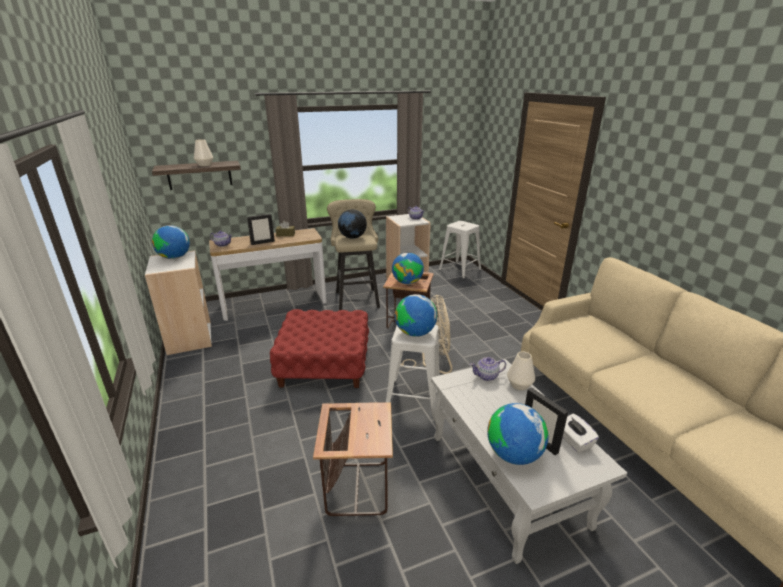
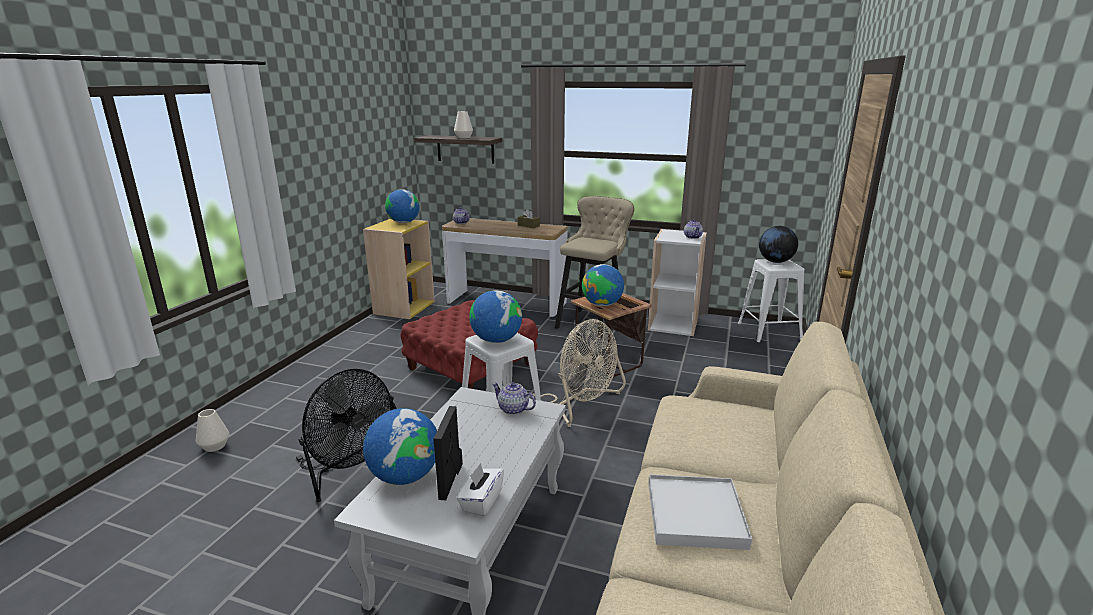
camera: 40 degrees right, 5 degrees down
white bookcase [145,251,212,355] -> yellow bookcase [363,219,435,319]
picture frame [247,214,275,245] -> none
side table [313,403,393,516] -> black fan [296,369,397,502]
globe [338,209,367,239] -> globe moved to [759,226,798,263]
white vase [507,351,535,390] -> white vase moved to [196,409,229,452]
none -> white tray [648,474,752,550]

